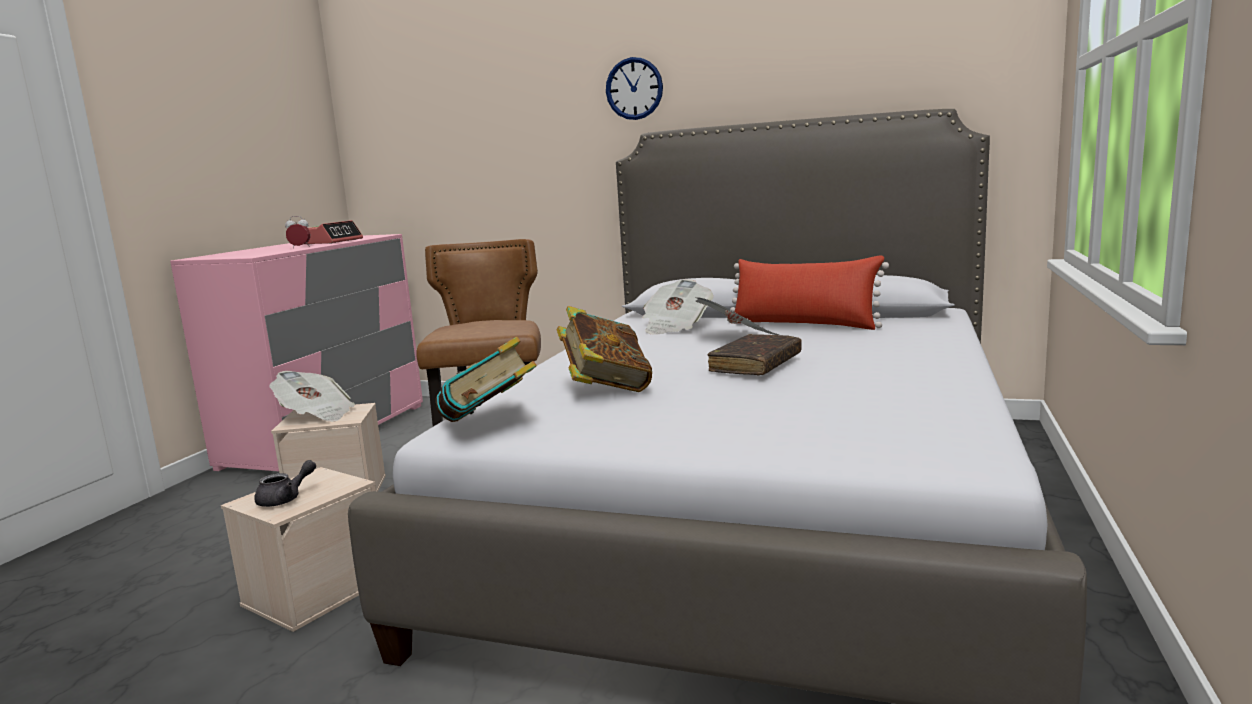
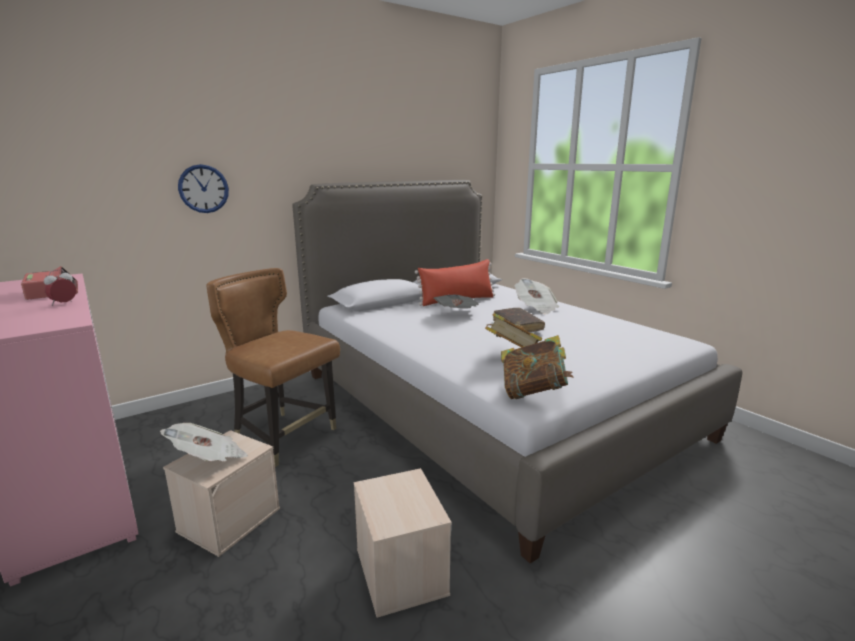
camera: 55 degrees left, 5 degrees up
grey teapot [254,460,316,507] -> none
wall clock [606,57,663,120] -> wall clock moved to [178,164,229,213]
newspaper [642,279,713,335] -> newspaper moved to [515,278,559,315]

